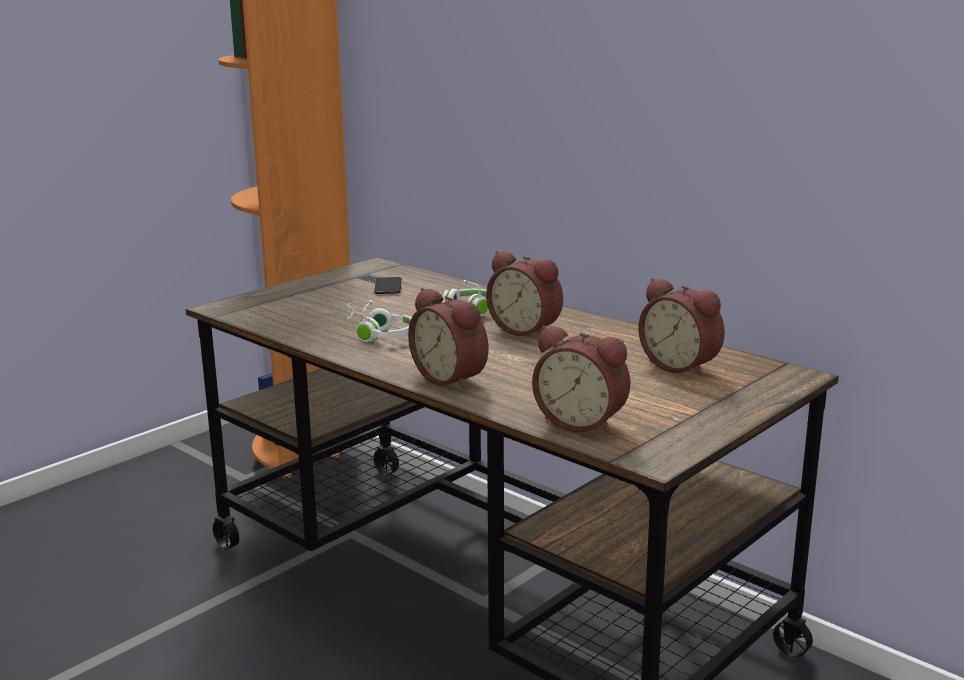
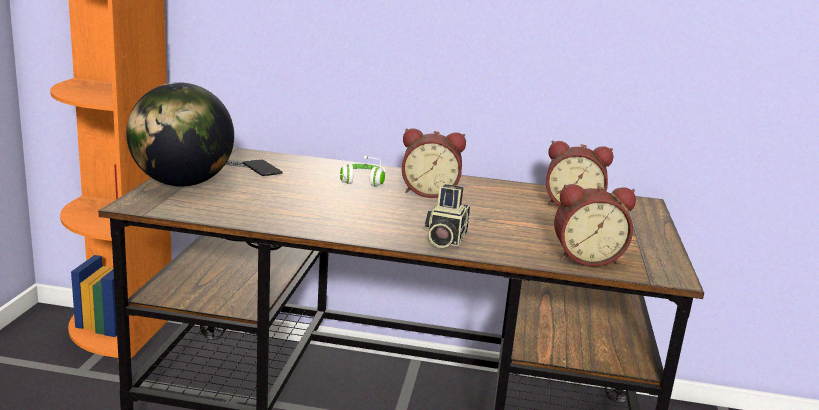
camera: 35 degrees left, 0 degrees up
white headphones [344,300,412,342] -> none
alarm clock [408,288,488,390] -> camera [425,184,470,248]
none -> globe [126,82,234,187]

